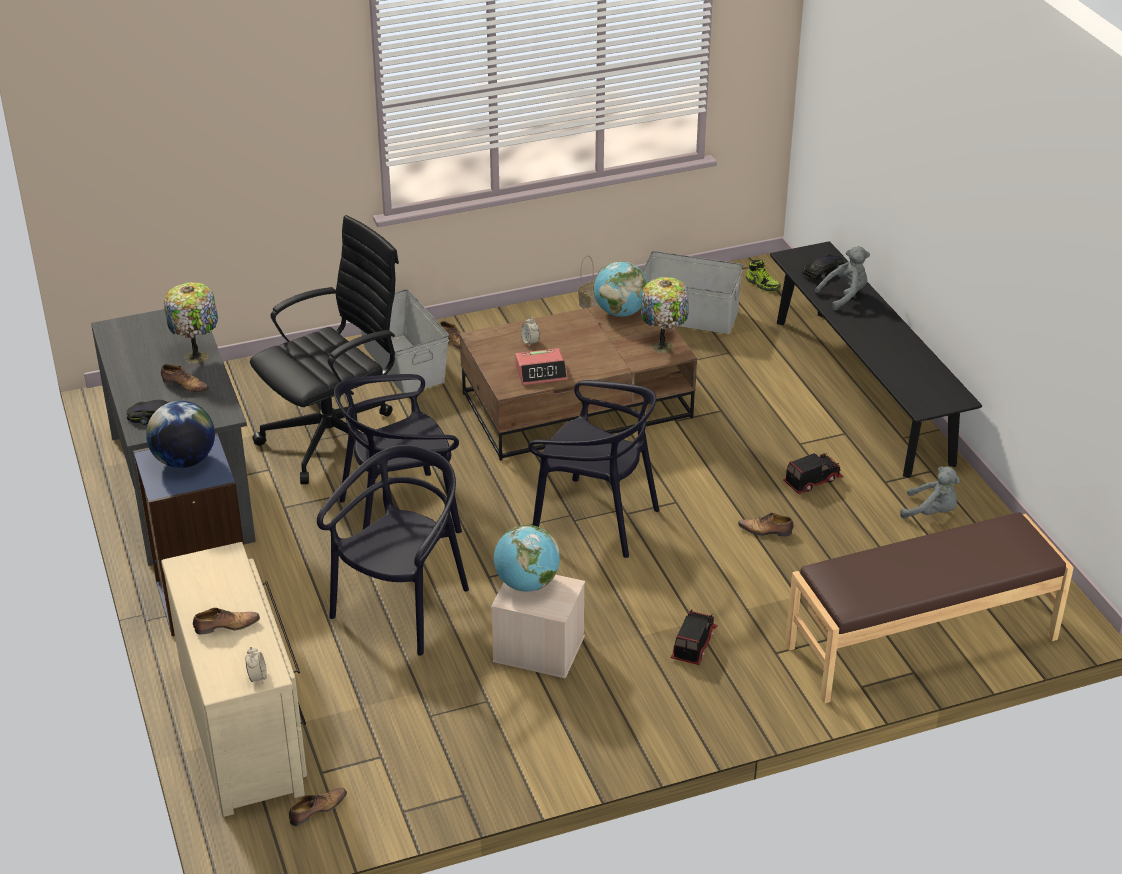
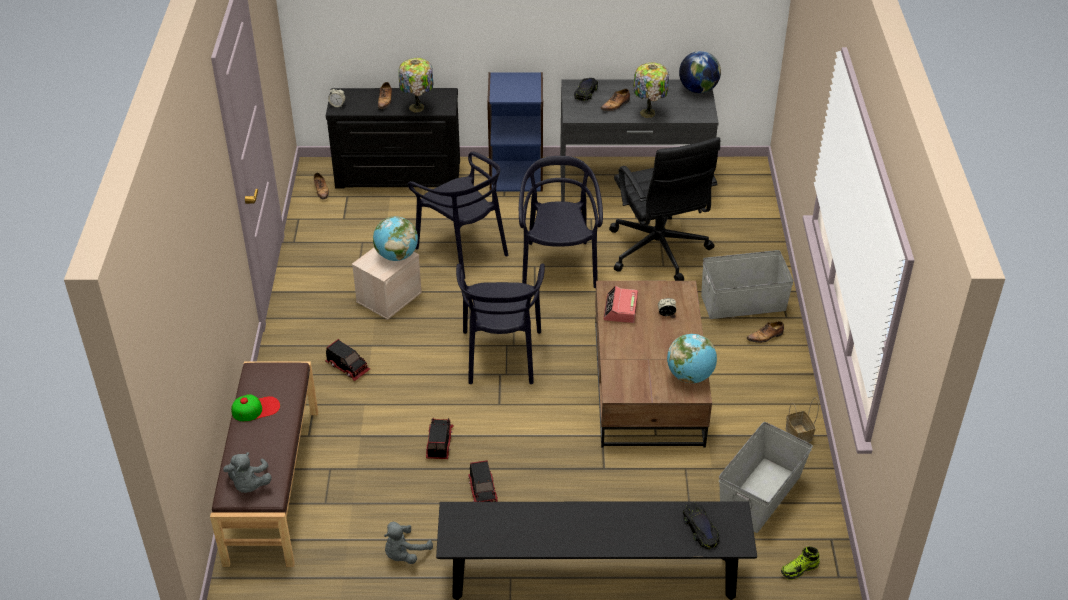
camera: 110 degrees right, 5 degrees up
globe [146,401,215,468] -> globe moved to [679,51,721,93]
beige dresser [161,542,307,817] -> black dresser [326,88,460,189]
black chair [528,380,659,558] -> black chair turned 45 degrees counterclockwise [456,264,545,384]
table lamp [641,277,689,353] -> table lamp moved to [399,58,433,112]
shoe [738,512,794,537] -> toy truck [426,418,454,459]
grey plush toy [815,246,870,310] -> grey plush toy moved to [223,452,272,493]
none -> cap [231,394,280,422]

